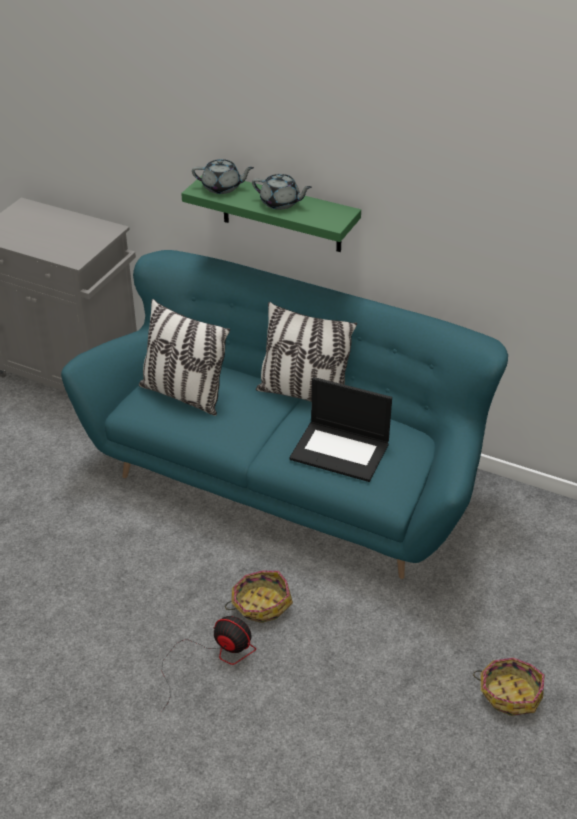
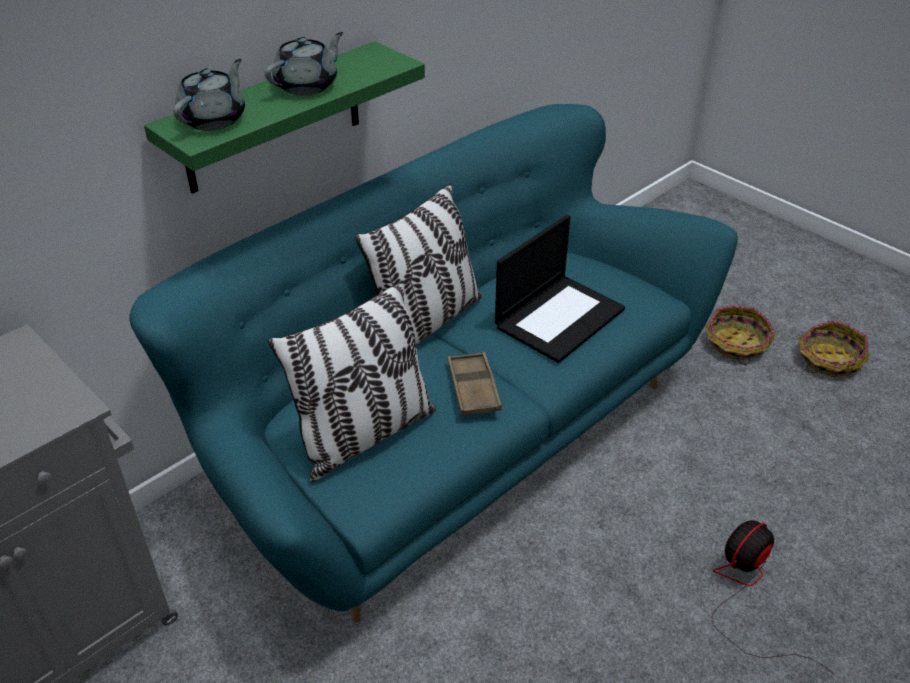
camera: 70 degrees left, 0 degrees up
basket [225,571,293,623] -> basket moved to [705,305,774,365]
none -> brown tray [448,352,502,416]

